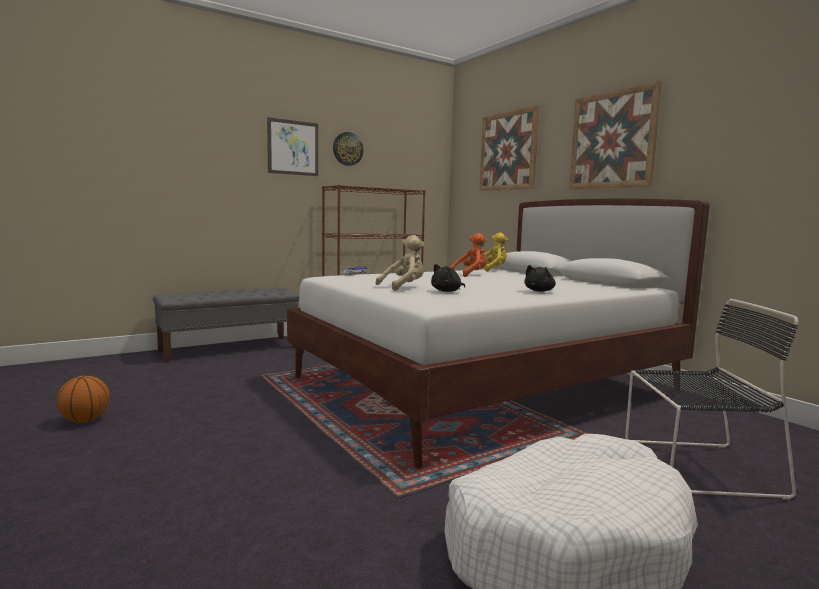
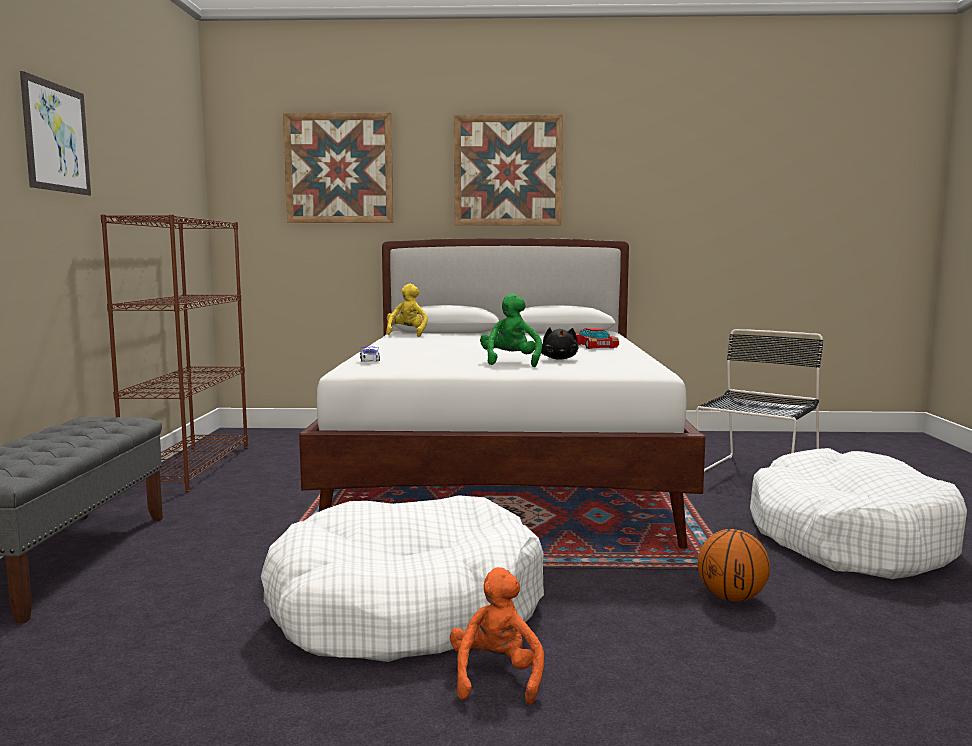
camera: 55 degrees left, 0 degrees up
basketball [56,376,110,423] -> basketball moved to [698,529,770,601]
wall clock [333,132,363,166] -> none
beige plush toy [375,235,424,291] -> green plush toy [480,294,542,367]
orange plush toy [450,233,487,277] -> orange plush toy moved to [450,567,544,704]
black plush toy [524,265,556,292] -> toy car [576,328,619,349]
none -> white dog bed [261,495,544,662]

